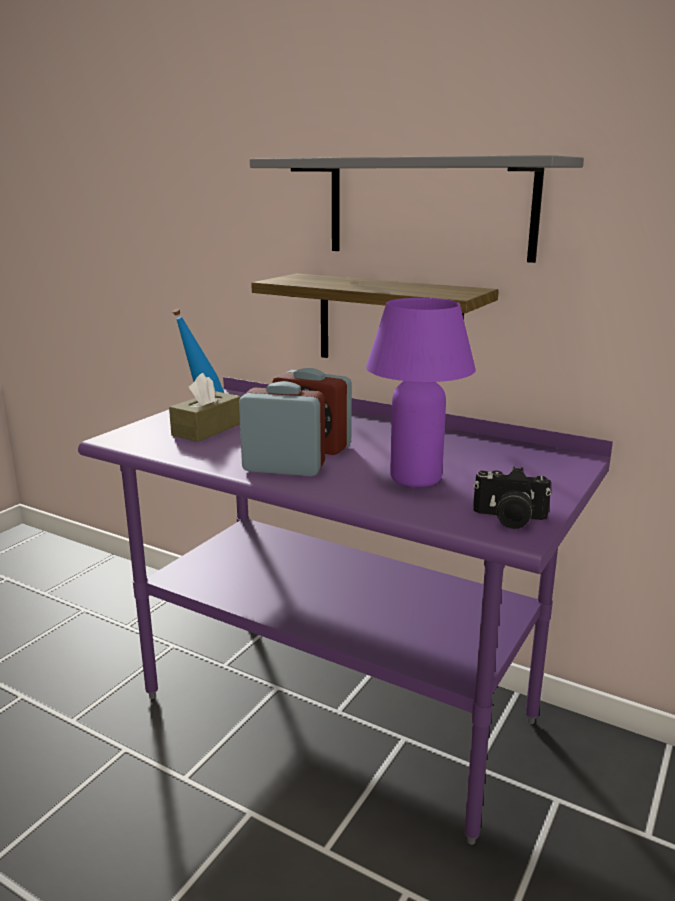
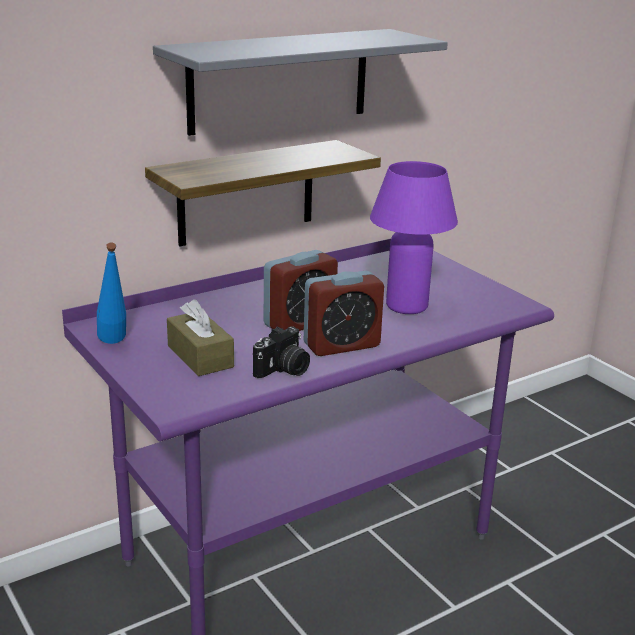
camera: 65 degrees left, 5 degrees up
alarm clock [239,381,325,476] -> alarm clock turned 150 degrees counterclockwise [304,270,384,356]
camera [473,467,551,529] -> camera moved to [253,326,310,378]

